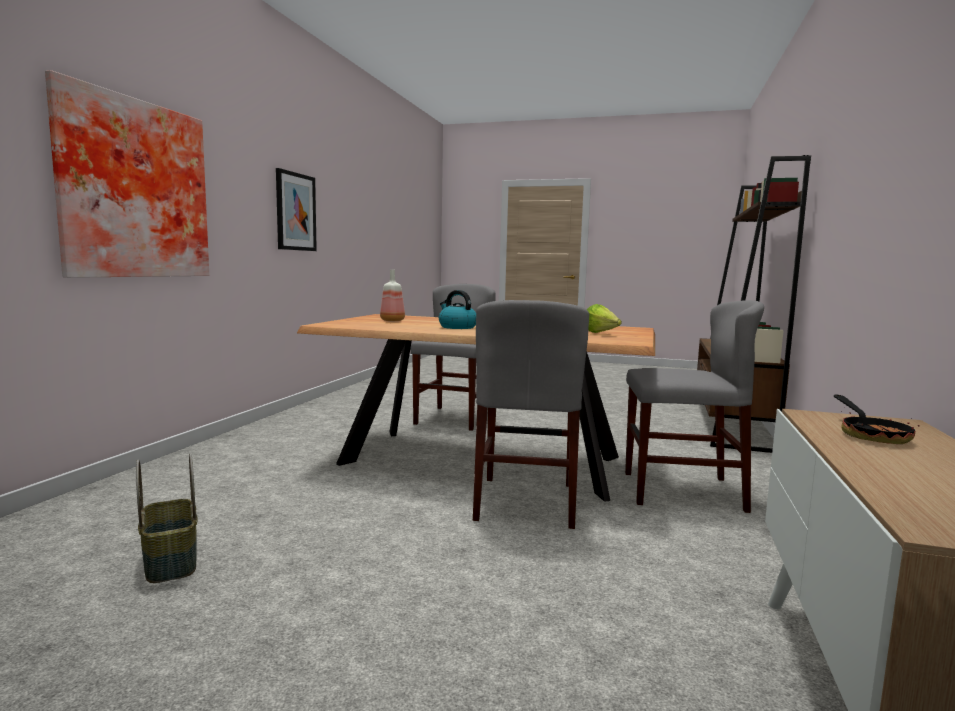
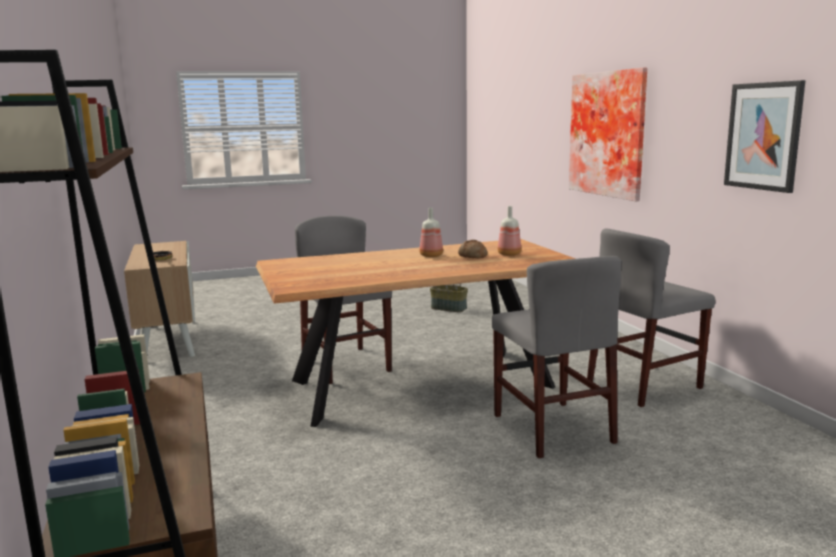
camera: 145 degrees right, 5 degrees up
kettle [439,290,476,329] -> bottle [420,208,443,257]
lettuce [586,304,622,333] -> none
grey chair [625,300,764,513] -> grey chair moved to [587,228,715,407]
none -> bread [458,240,487,258]

